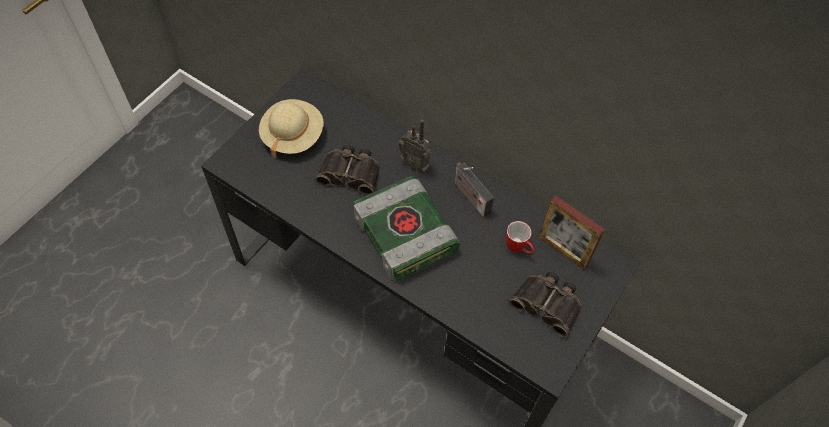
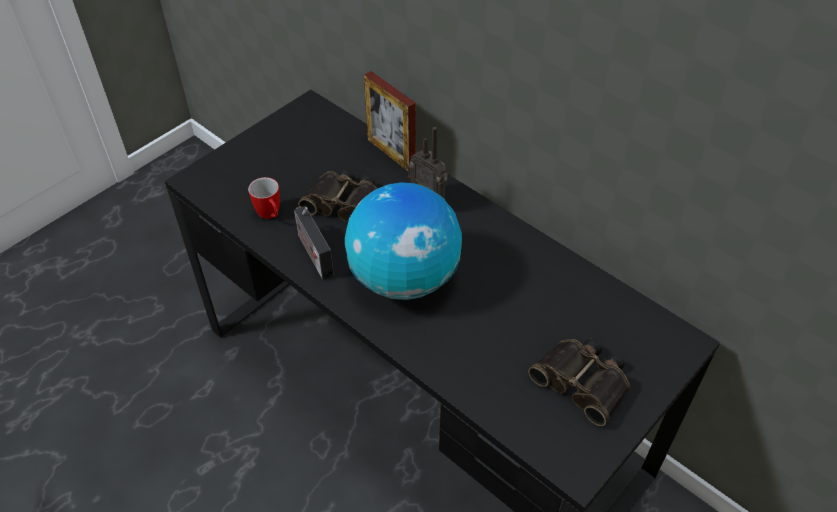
camera: 10 degrees right, 10 degrees down
beige hat [259,99,324,159] -> none
book [354,176,460,282] -> globe [345,182,462,300]
radio [455,162,494,217] -> radio moved to [294,206,334,280]
mug [506,221,534,253] -> mug moved to [248,177,280,219]
picture frame [539,195,605,270] -> picture frame moved to [364,71,416,172]

